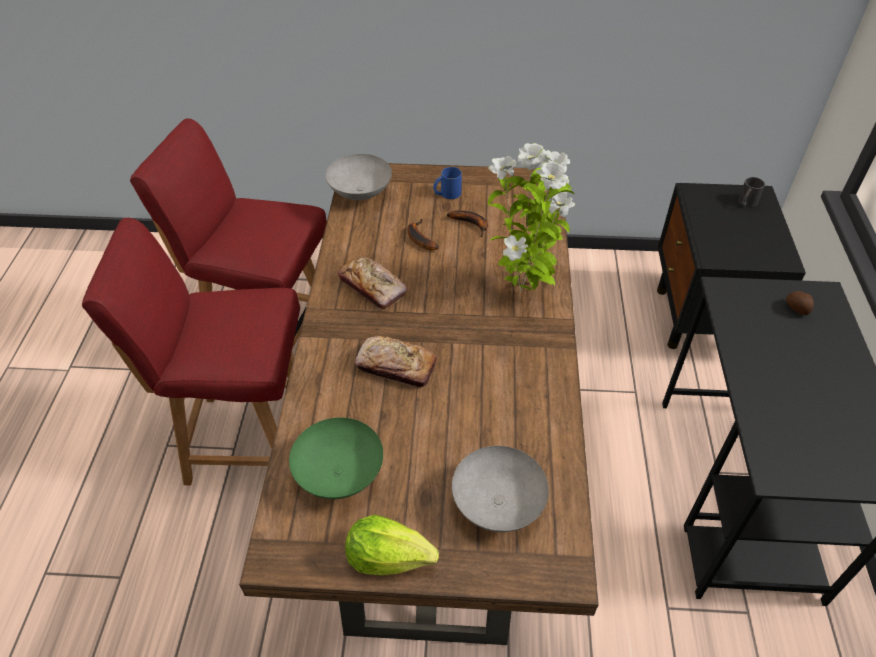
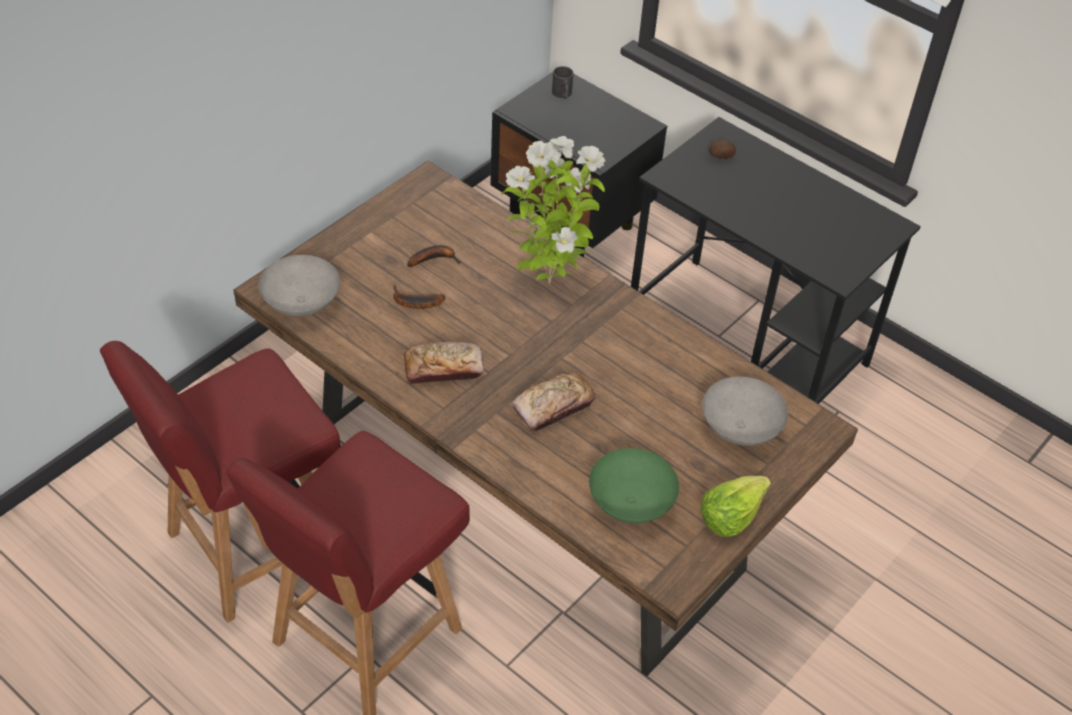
camera: 55 degrees left, 0 degrees up
blue mug [433,167,462,199] -> none

